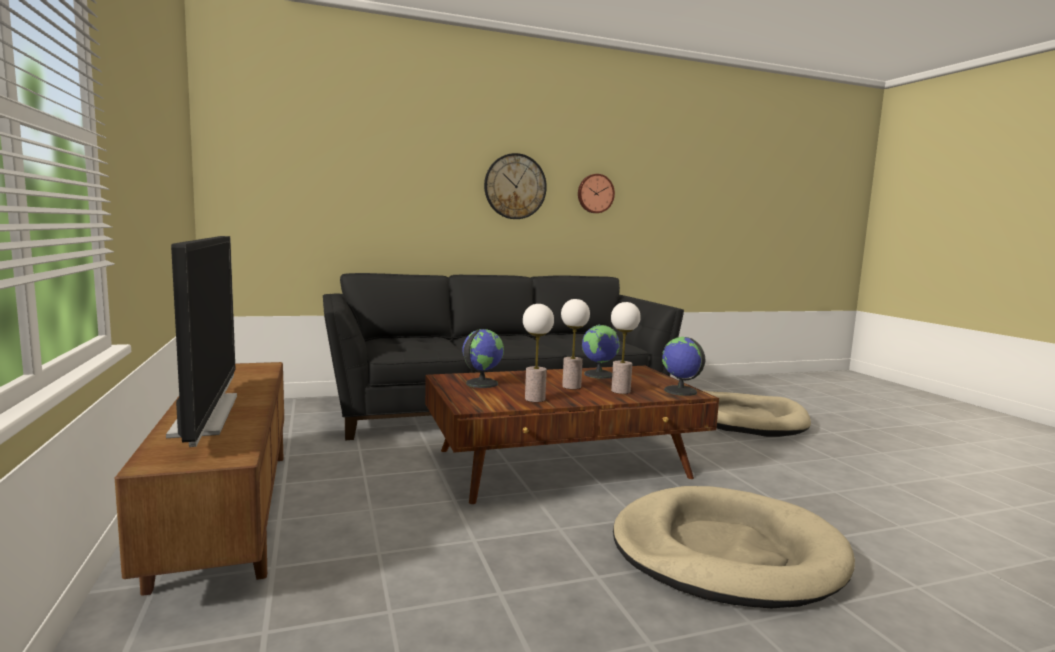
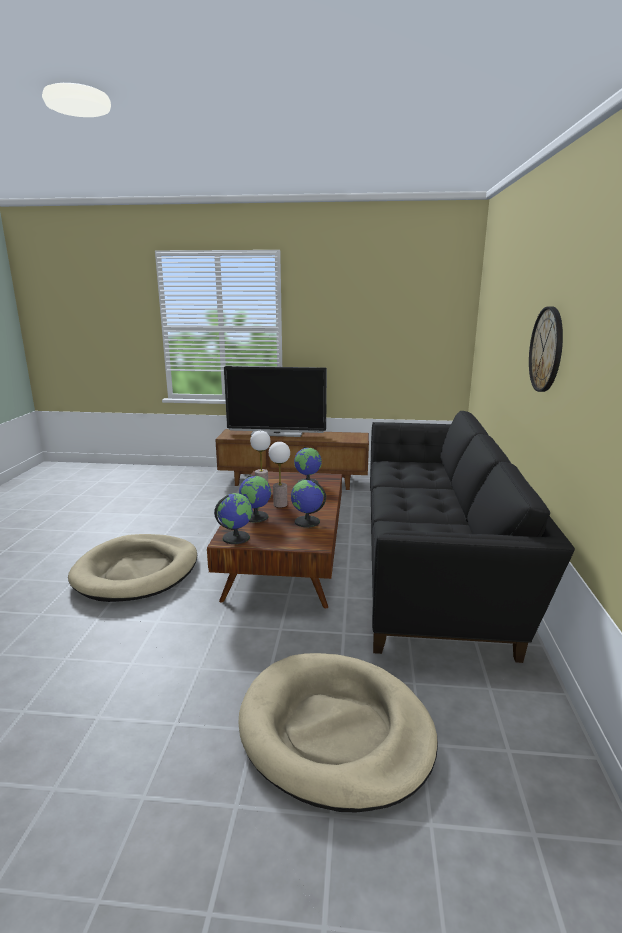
camera: 115 degrees right, 10 degrees up
wall clock [578,174,615,213] -> none
table lamp [611,302,641,394] -> globe [239,475,271,523]

